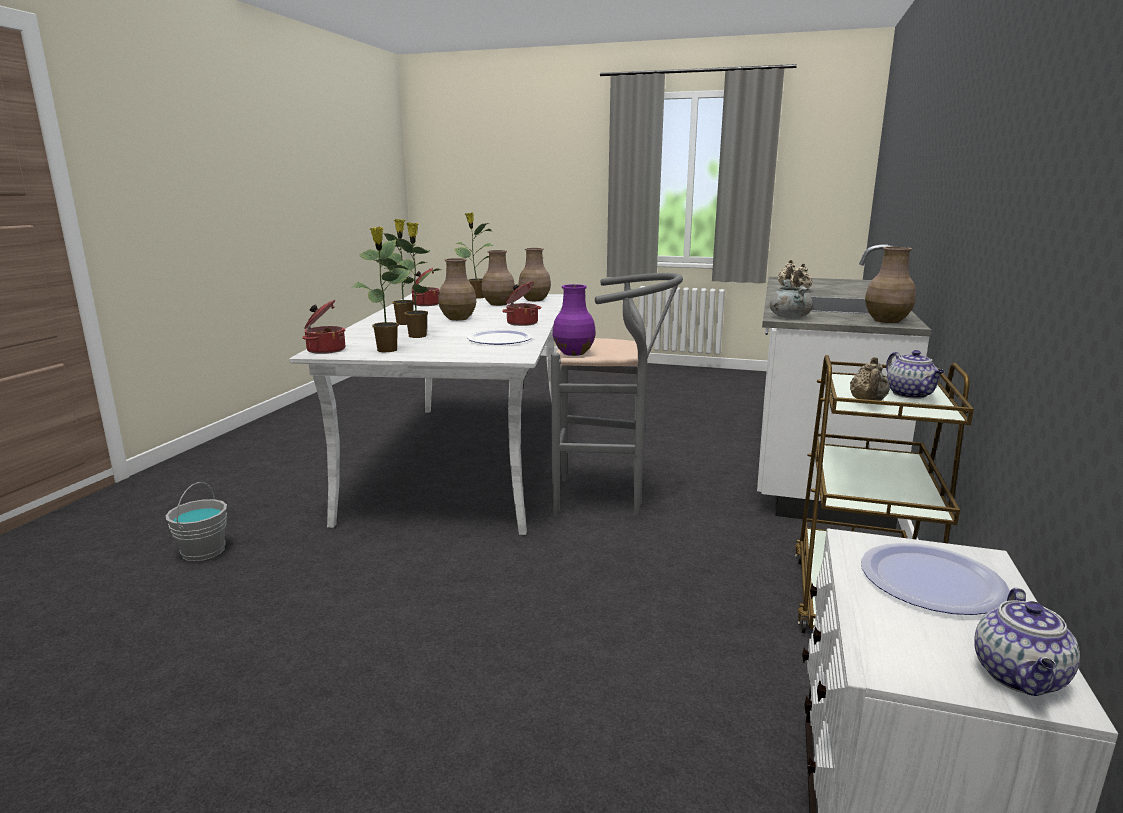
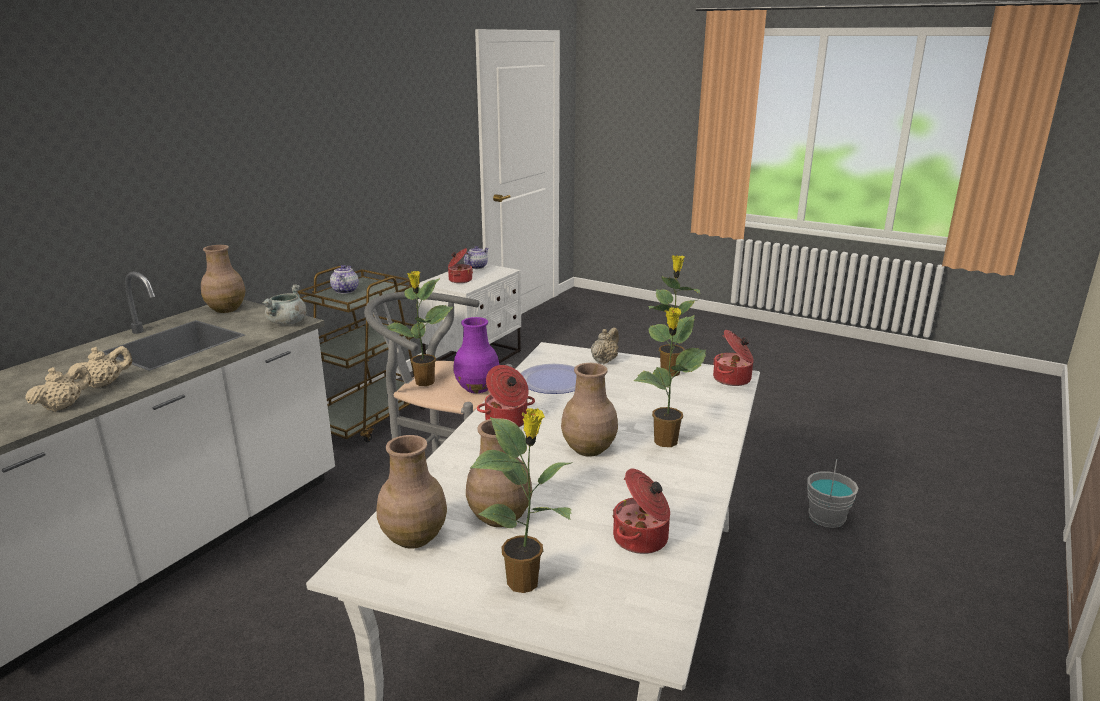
camera: 165 degrees left, 5 degrees up
potted plant [387,222,440,338] -> potted plant moved to [386,271,453,386]
beige teapot [850,357,890,401] -> beige teapot moved to [591,327,619,365]
plate [861,543,1010,615] -> cooking pot [448,248,473,283]

